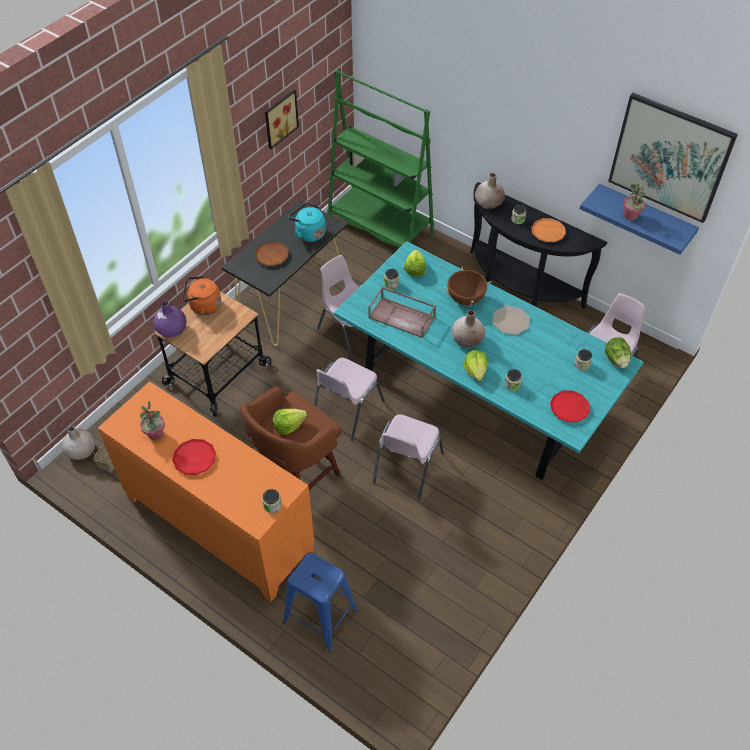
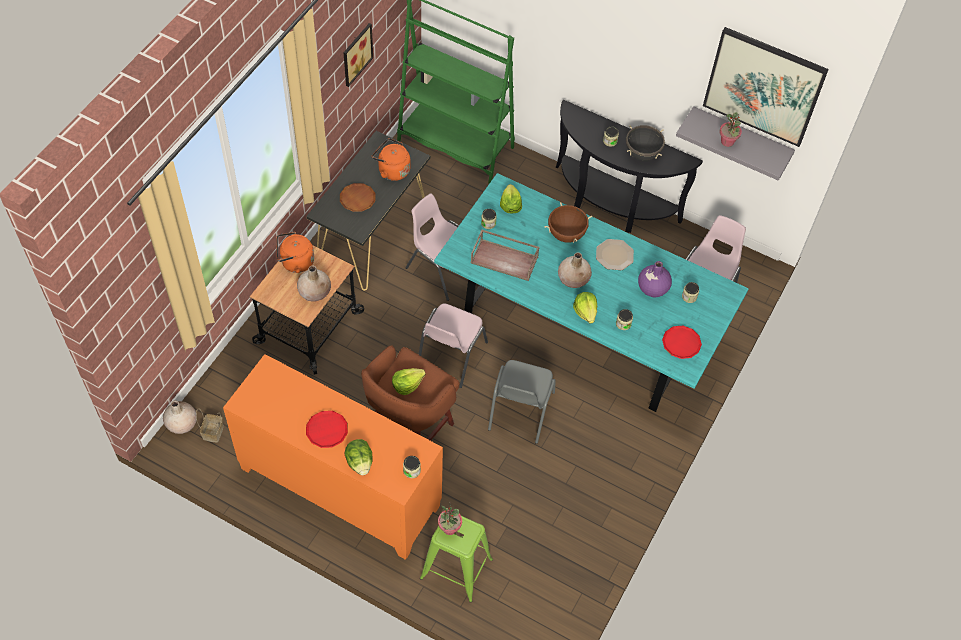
camera: 10 degrees left, 5 degrees up
potted plant [140,401,165,440] -> potted plant moved to [438,502,462,535]
purple vase [154,300,186,337] -> purple vase moved to [638,261,672,297]
blue stool [282,553,359,653] -> green stool [420,516,493,603]
turquoise kettle [288,202,326,242] -> orange kettle [372,138,411,181]
pink chair [373,414,444,500] -> grey chair [488,360,556,444]
beige vase [475,173,505,209] -> beige vase moved to [297,266,331,301]
orange plate [531,218,566,242] -> black cooking pot [626,125,665,161]
blue shelf [580,184,699,255] -> grey shelf [676,106,795,181]
lettuce [605,337,631,368] -> lettuce moved to [345,439,373,475]

